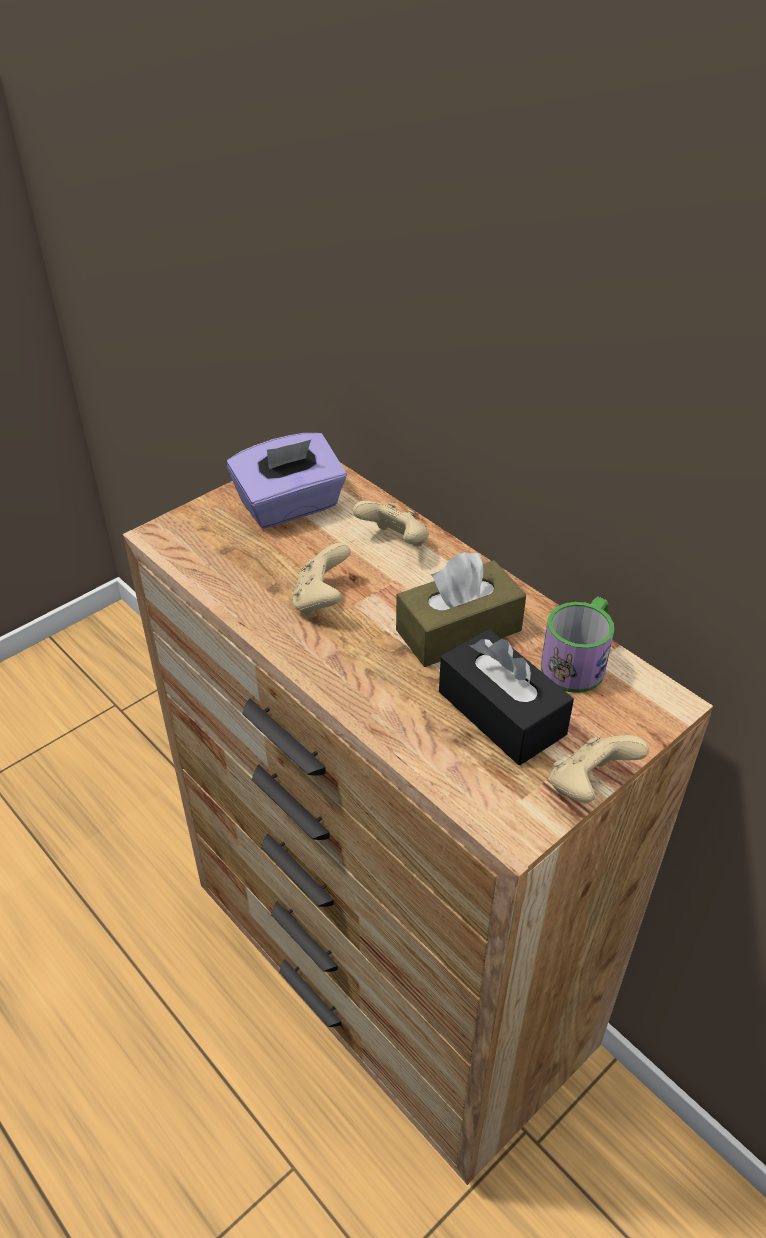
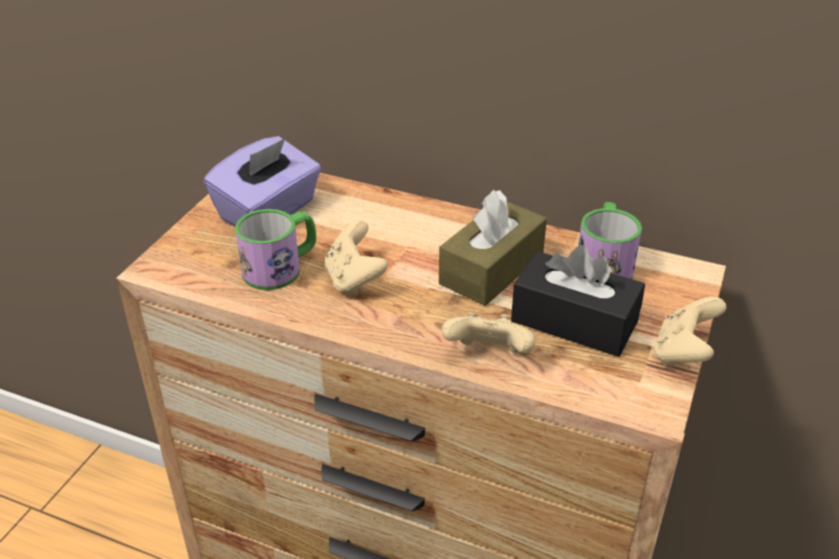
camera: 25 degrees left, 5 degrees down
beige game controller [353,501,429,546] -> beige game controller moved to [442,312,535,353]
none -> mug [235,209,316,290]

